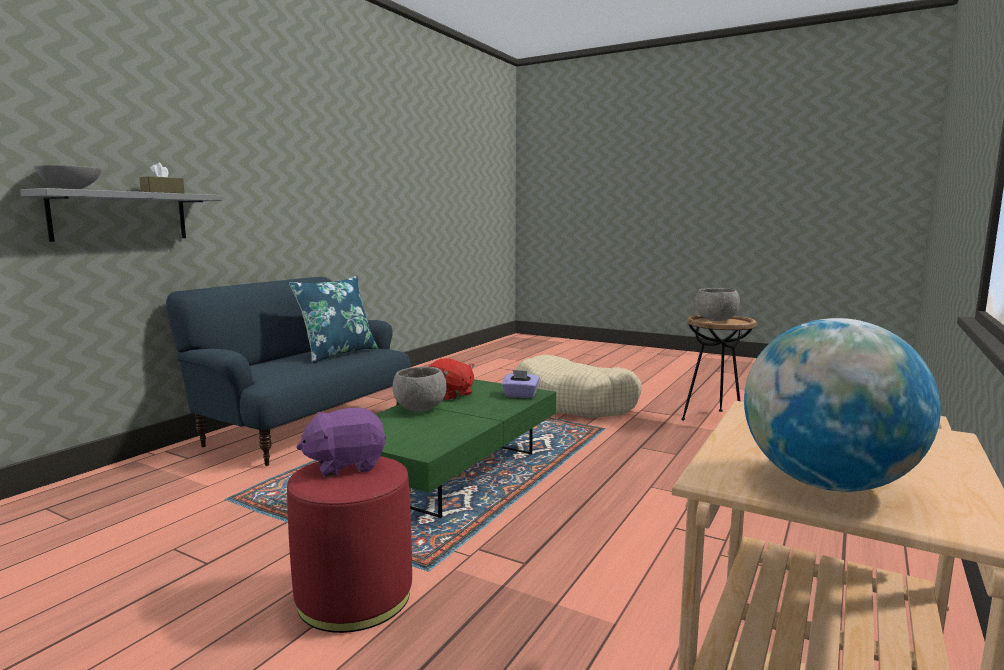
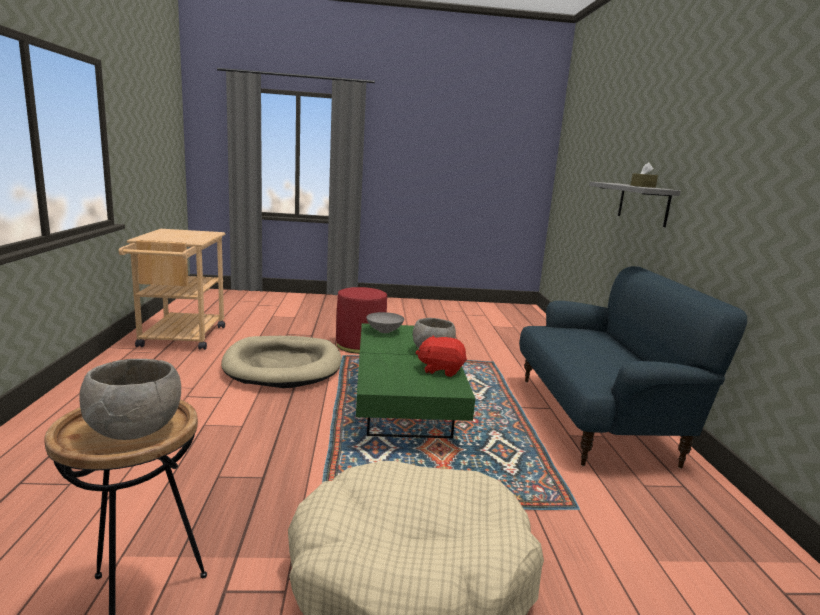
camera: 145 degrees right, 5 degrees up
grey bowl [33,165,102,189] -> grey bowl moved to [366,312,404,333]
blue pillow [289,276,378,363] -> none
purple plush toy [296,408,386,477] -> none
purple tissue box [502,370,540,398] -> none
globe [744,318,941,492] -> none
none -> beige dog bed [221,336,342,388]

